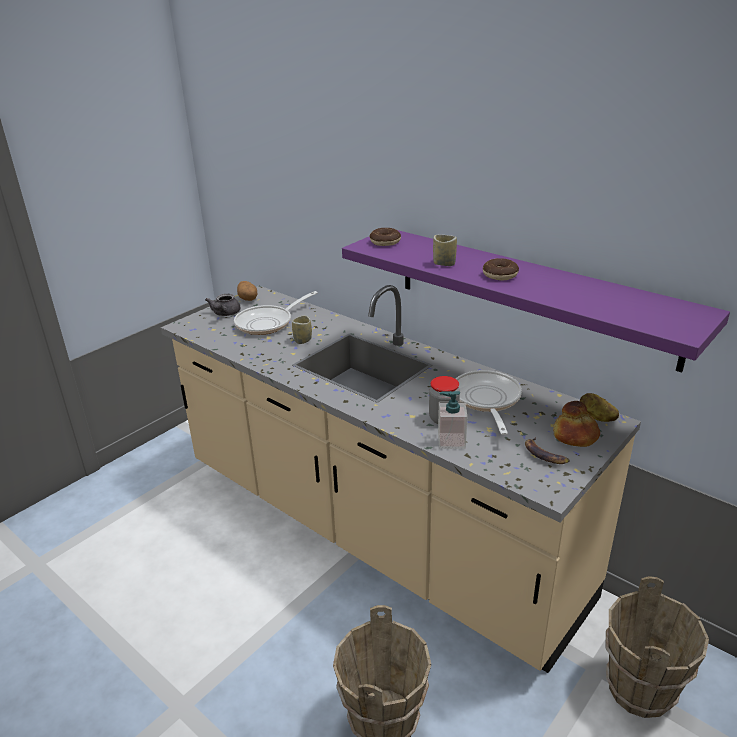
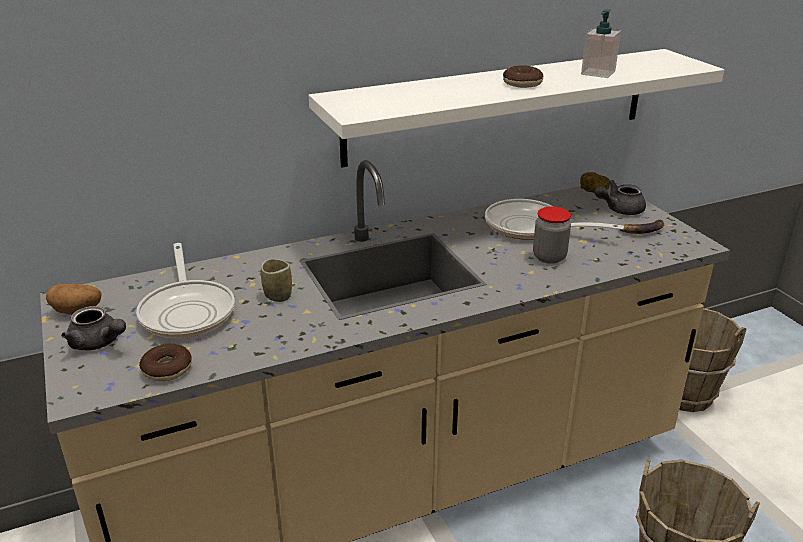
camera: 65 degrees left, 0 degrees up
purple shelf [342,230,730,373] -> white shelf [308,49,724,167]
donut [370,228,401,246] -> donut moved to [139,344,192,382]
cup [433,235,457,266] -> none
soap dispenser [438,391,468,449] -> soap dispenser moved to [581,9,621,78]
bread [553,401,600,447] -> grey teapot [594,180,646,215]

